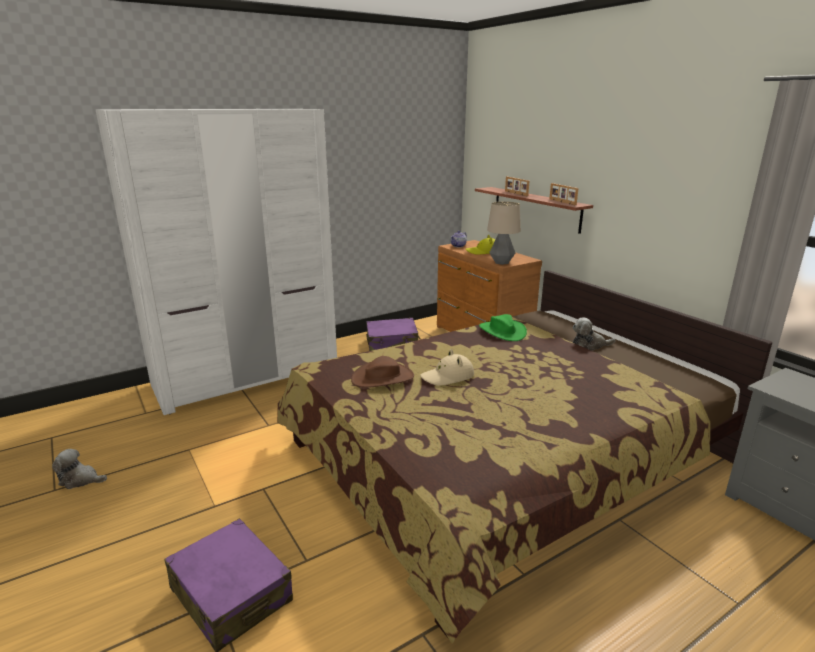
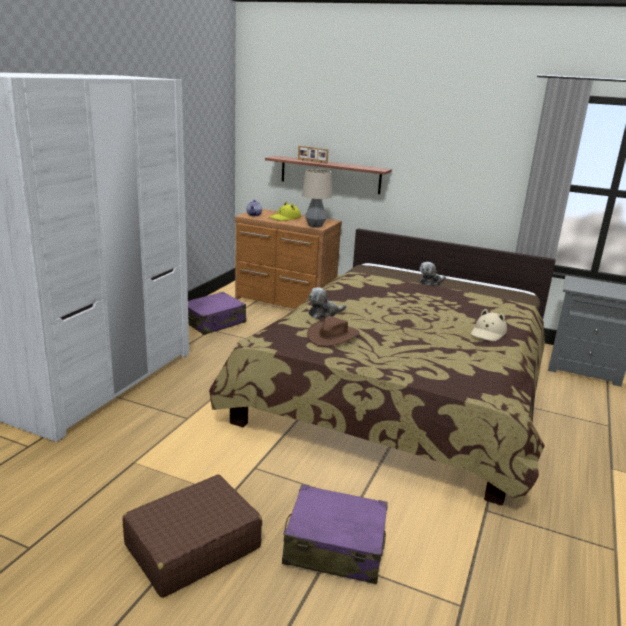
camera: 35 degrees left, 0 degrees up
plush toy [52,449,107,489] -> plush toy moved to [308,287,346,319]
beige hat [420,349,474,385] -> beige hat moved to [471,309,507,341]
green hat [479,314,527,341] -> none
picture frame [549,183,579,205] -> none
none -> brown suitcase [122,475,262,598]

